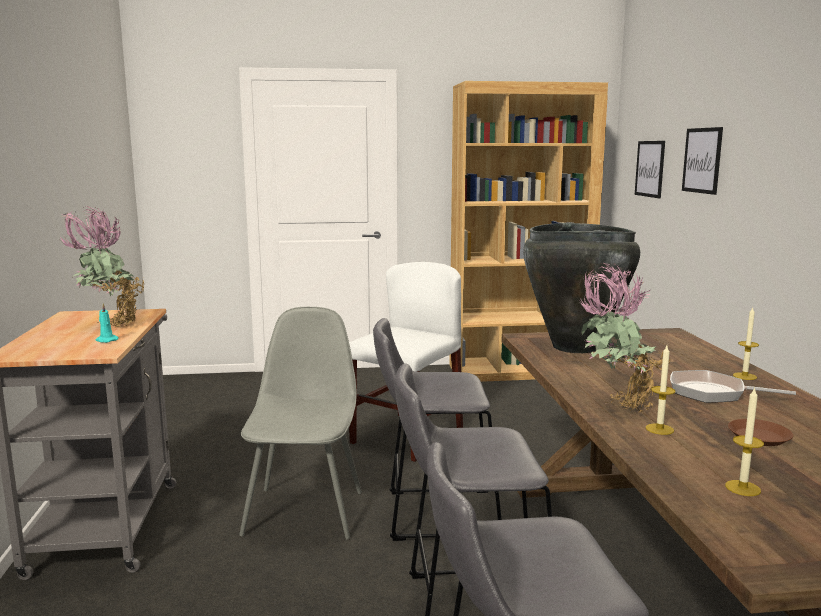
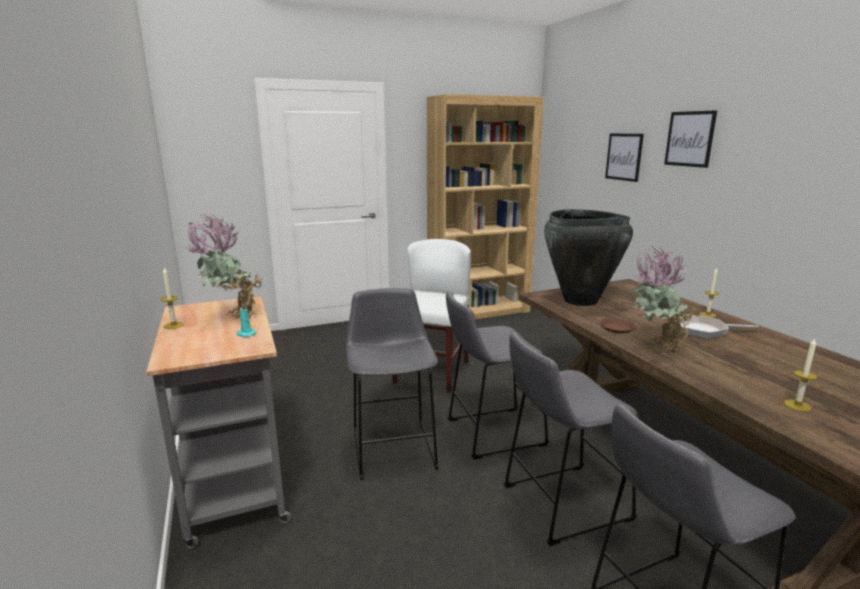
camera: 15 degrees left, 5 degrees up
grey chair [239,307,362,540] -> grey stool [346,288,438,480]
picture [635,141,665,198] -> picture moved to [664,110,717,168]
candle [646,346,676,435] -> candle moved to [160,268,184,329]
brown plate [728,419,793,446] -> brown plate moved to [600,318,636,333]

